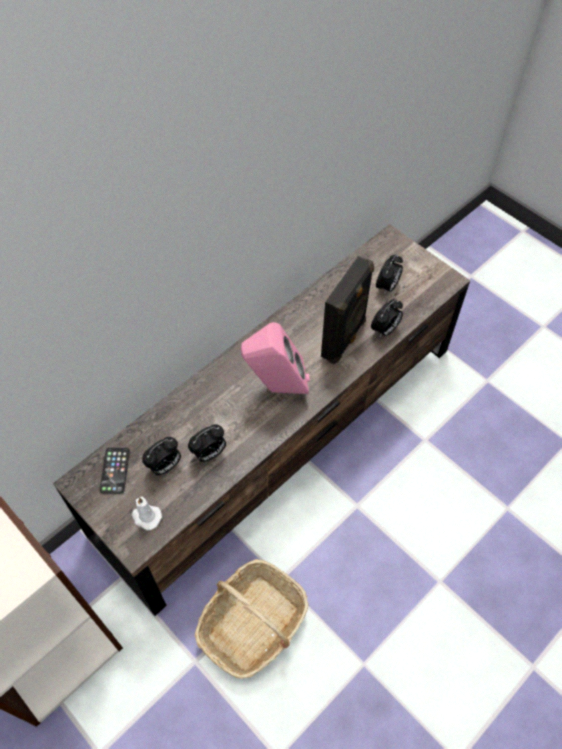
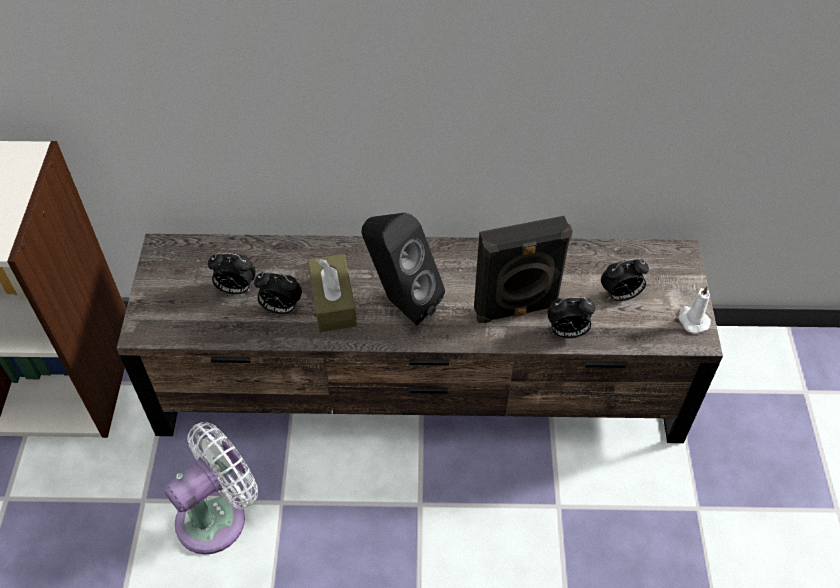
camera: 45 degrees right, 5 degrees down
phone [99,448,130,494] -> none
white candle [132,497,162,530] -> white candle moved to [678,285,711,334]
basket [195,559,309,678] -> white fan [164,422,258,555]
pink speaker [241,322,310,394] -> black speaker [361,213,445,326]
none -> brown tissue box [308,254,357,332]

